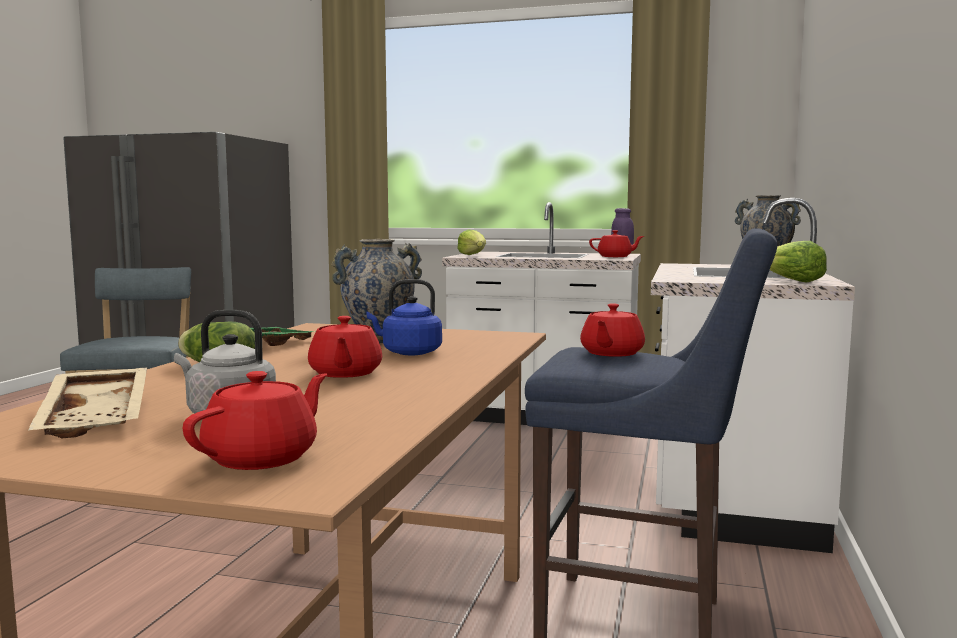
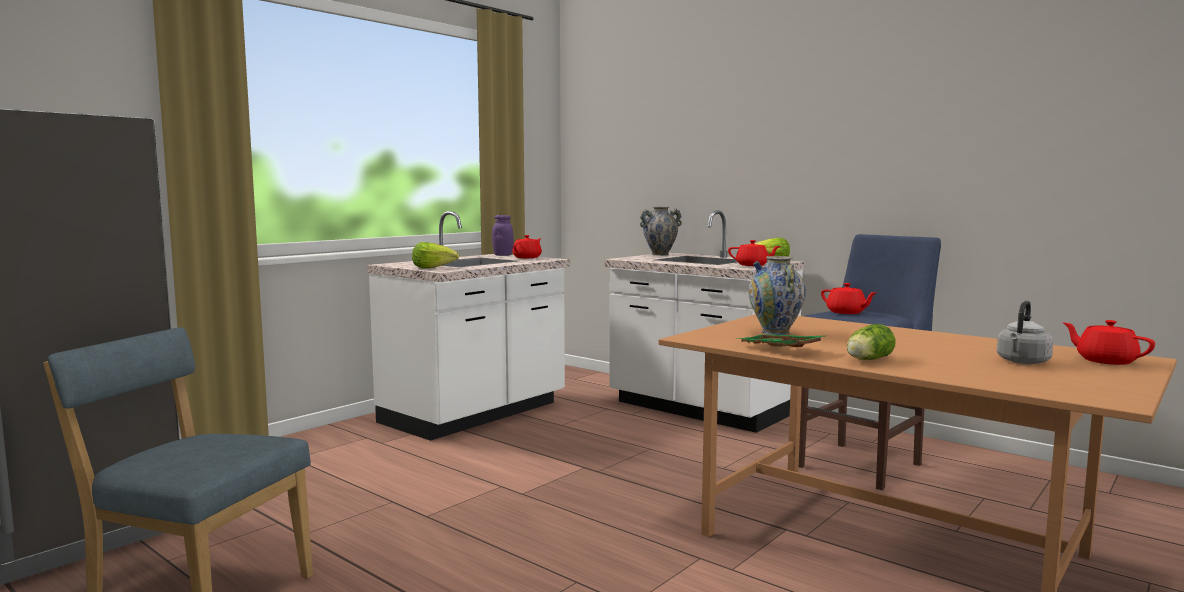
camera: 65 degrees left, 0 degrees up
beige tray [28,368,147,438] -> none
red teapot [308,316,382,378] -> red teapot moved to [728,240,781,266]
blue kettle [366,279,442,355] -> none

